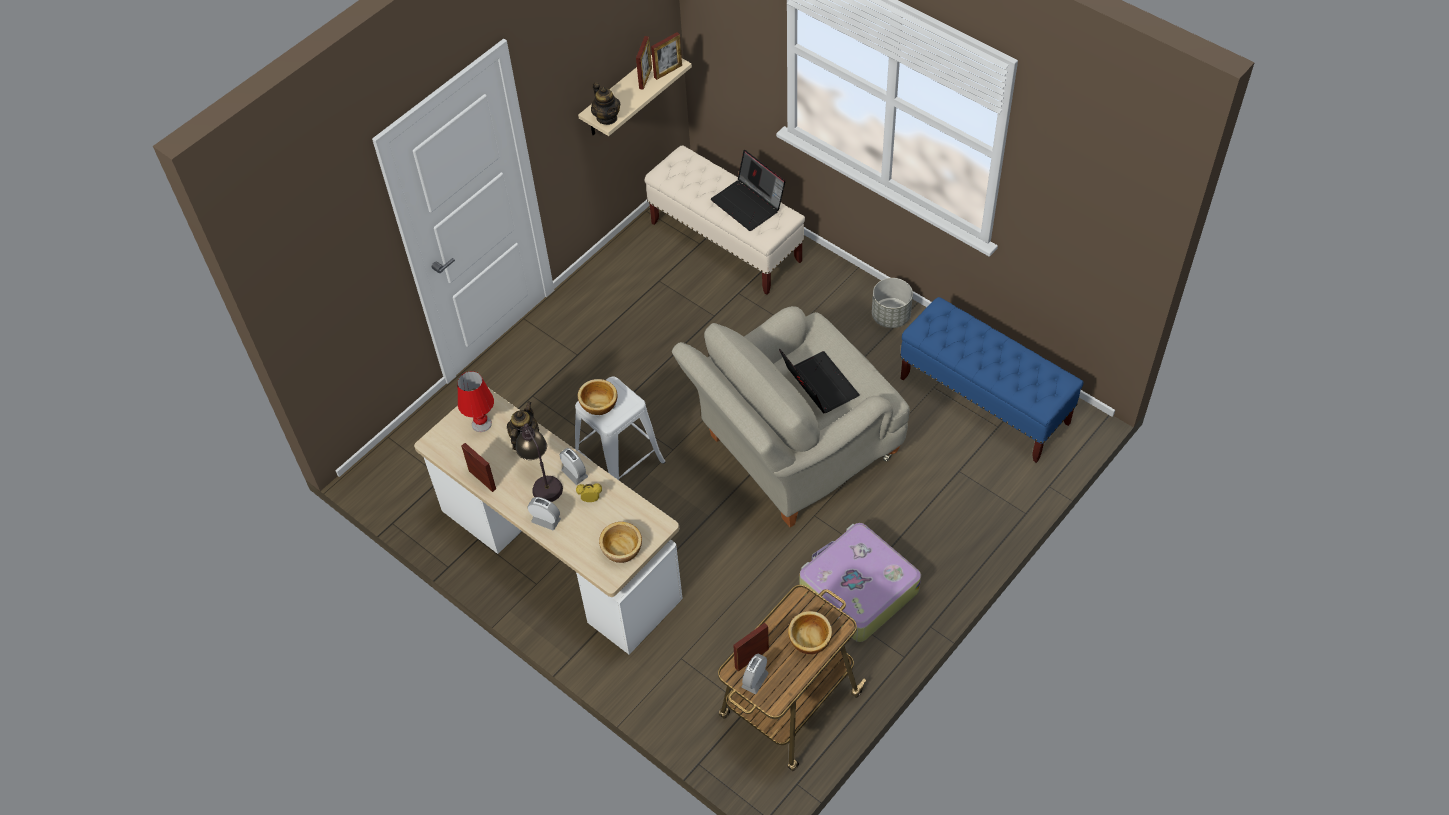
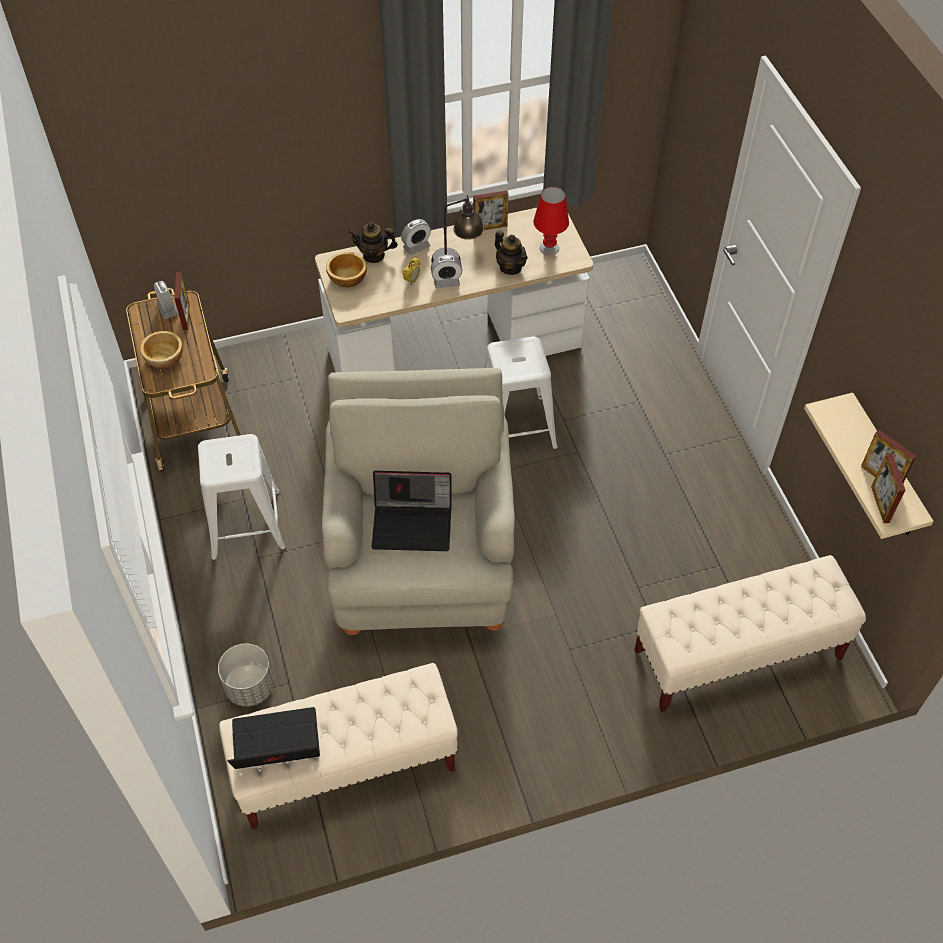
camera: 120 degrees right, 0 degrees up
bowl [578,379,618,415] -> none
teapot [591,82,620,125] -> teapot moved to [348,222,398,263]
laptop [711,150,785,231] -> laptop moved to [227,707,320,769]
suitcase [799,523,921,642] -> white stool [198,434,286,561]
grey planter [872,278,913,328] -> grey planter moved to [218,644,274,707]
blue bench [900,297,1083,463] -> beige bench [219,663,459,830]

